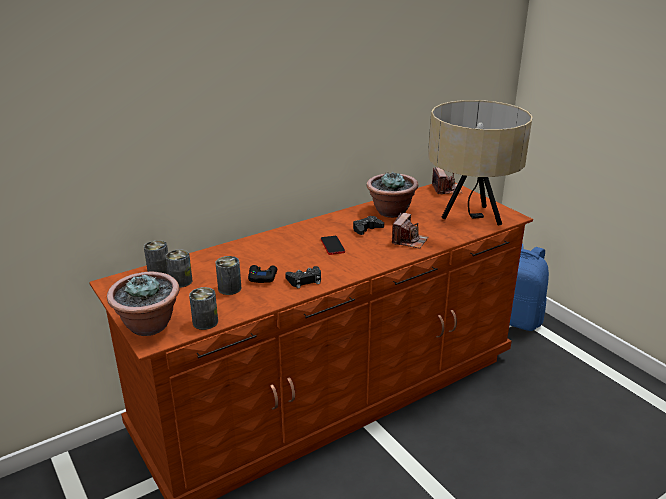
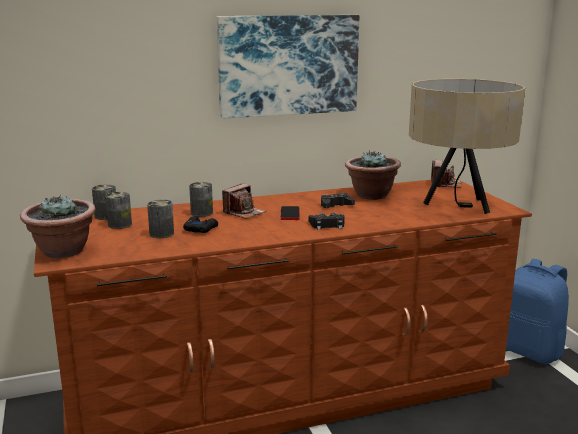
camera: 15 degrees right, 10 degrees down
can [189,287,218,330] -> can moved to [189,182,213,217]
black game controller [285,266,321,289] -> black game controller moved to [309,212,345,230]
camera [392,213,428,249] -> camera moved to [222,184,266,219]
none -> picture [217,15,359,119]

